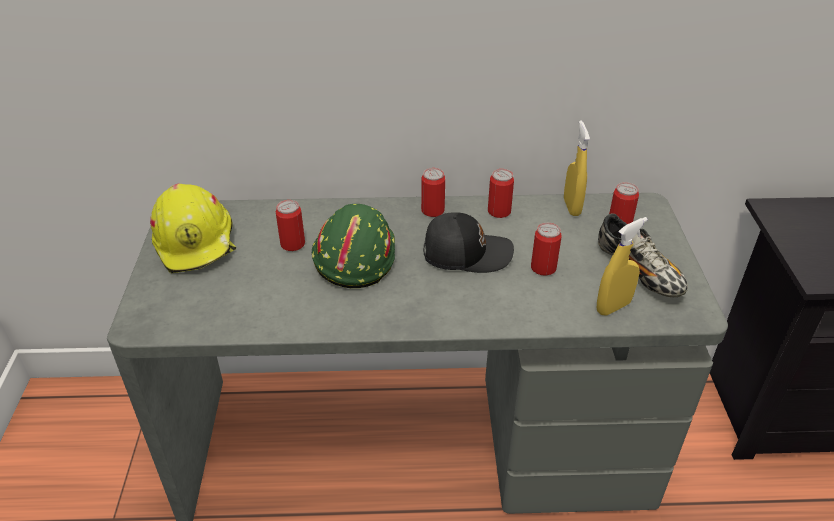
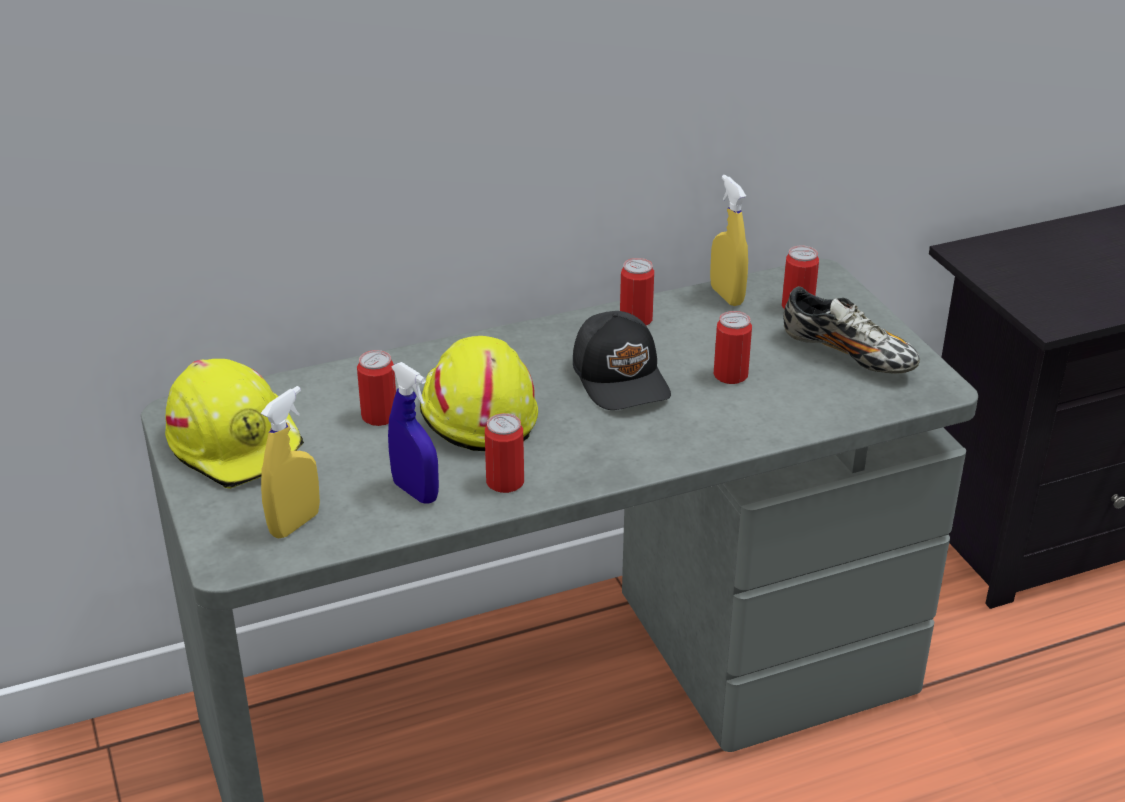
camera: 20 degrees left, 5 degrees down
green hard hat [312,204,395,288] -> yellow hard hat [420,336,538,451]
can [421,168,445,217] -> can moved to [485,413,524,493]
black cap [423,212,514,273] -> black cap turned 90 degrees clockwise [573,311,671,410]
yellow spray bottle [597,217,648,315] -> yellow spray bottle moved to [261,386,320,539]
none -> blue spray bottle [388,362,439,504]

